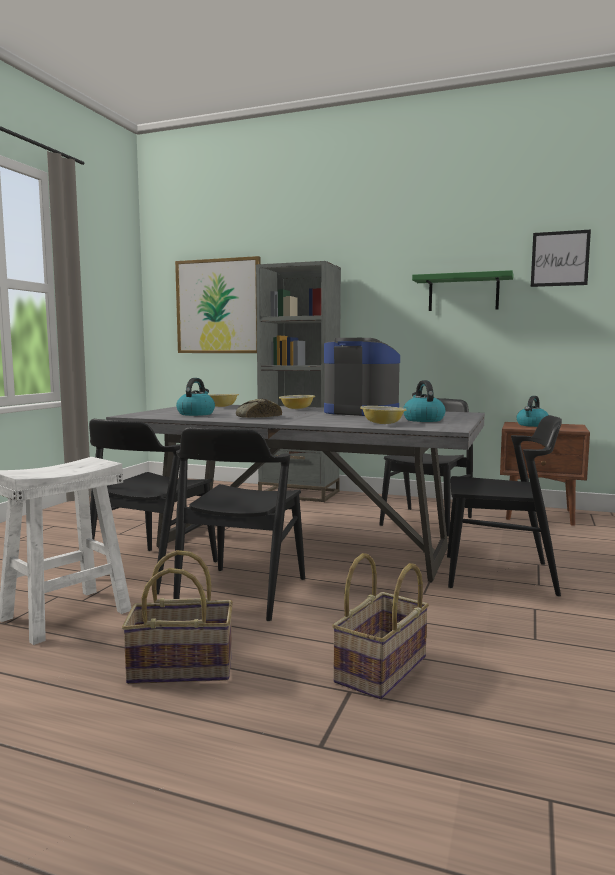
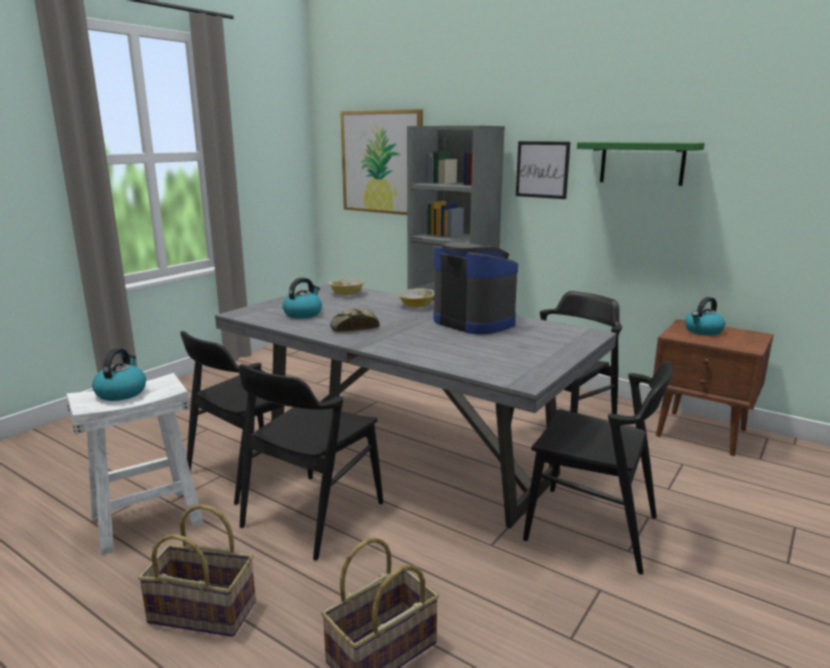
camera: 15 degrees right, 10 degrees up
bowl [360,406,407,424] -> none
kettle [403,380,445,422] -> kettle moved to [92,348,146,401]
picture [531,230,591,287] -> picture moved to [516,141,570,199]

